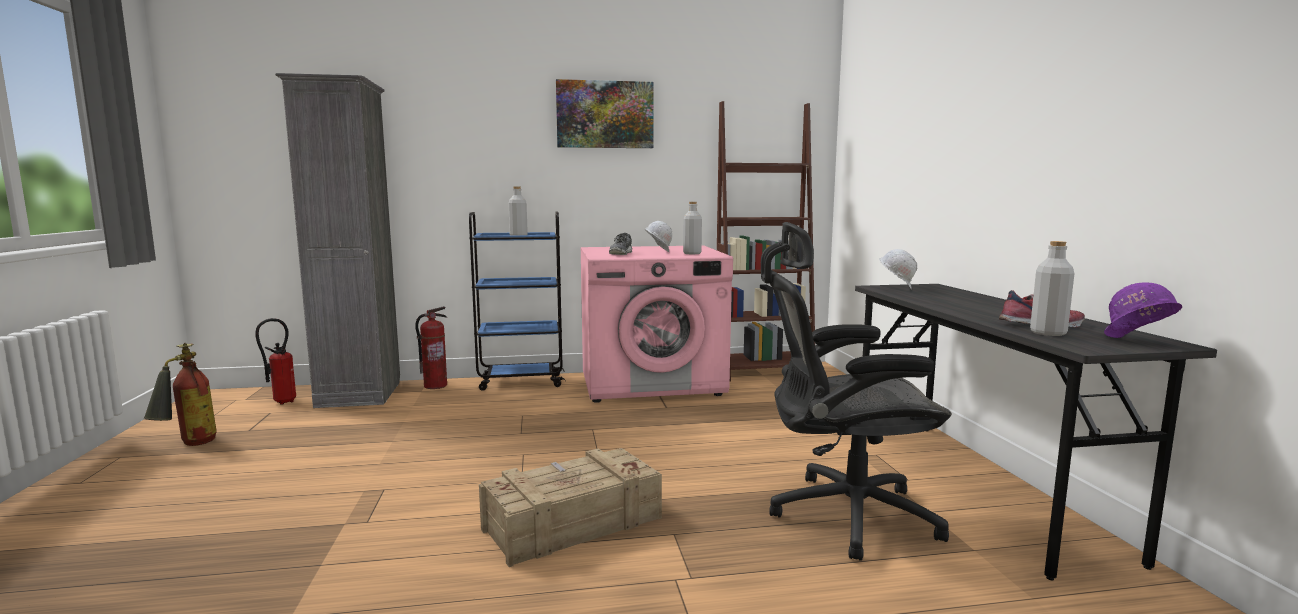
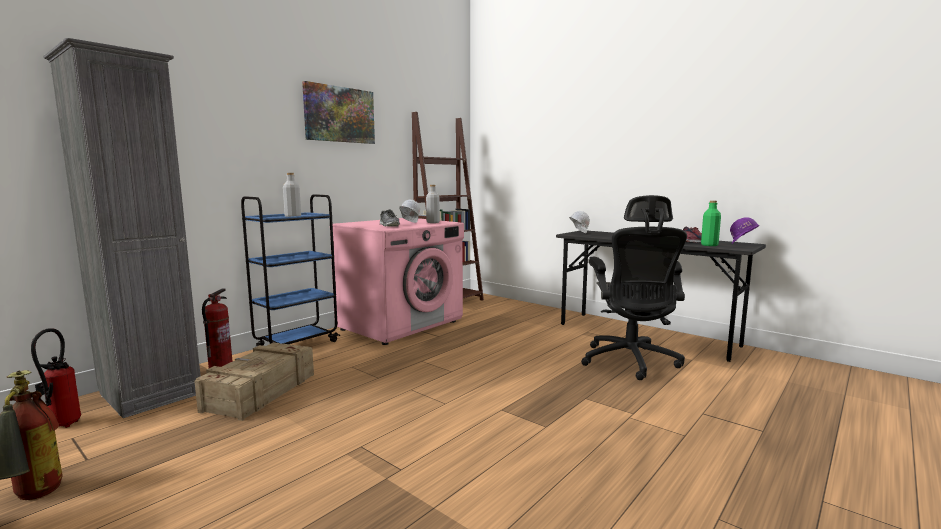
camera: 40 degrees left, 0 degrees up
crate [479,448,662,567] -> crate moved to [194,342,314,421]
office chair [761,222,952,561] -> office chair turned 45 degrees counterclockwise [581,195,687,380]
grey bottle [1030,241,1075,336] -> green bottle [701,201,721,246]

